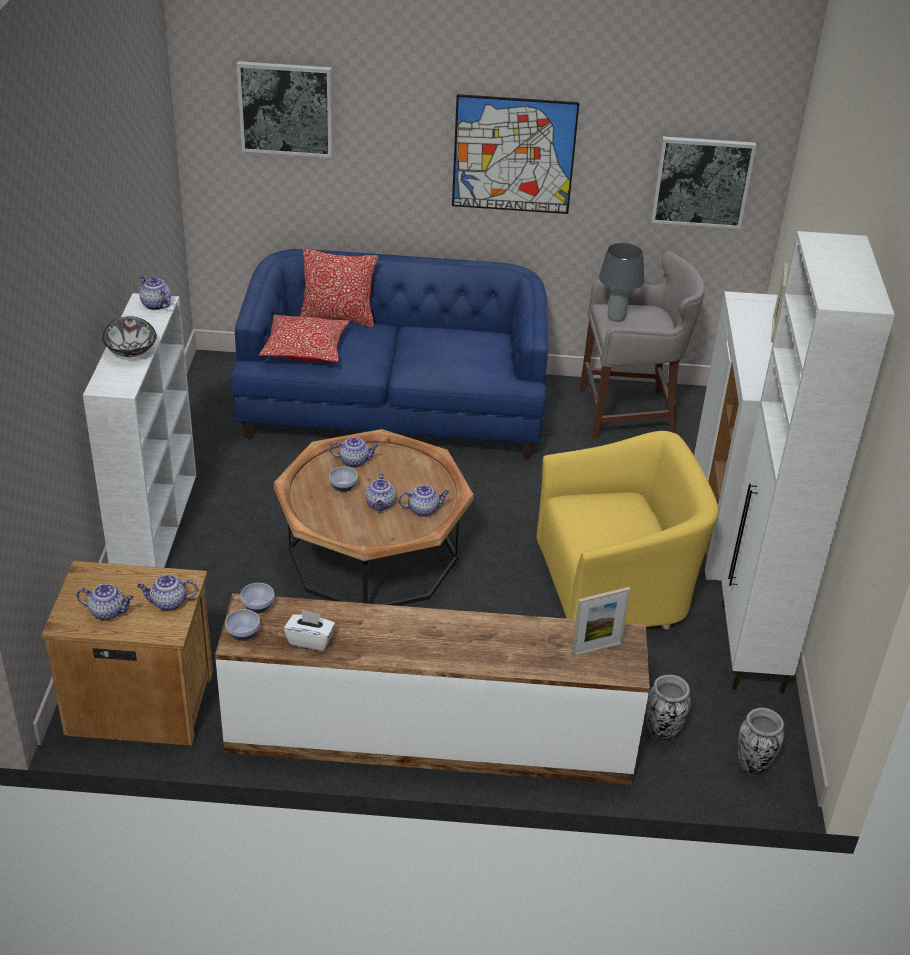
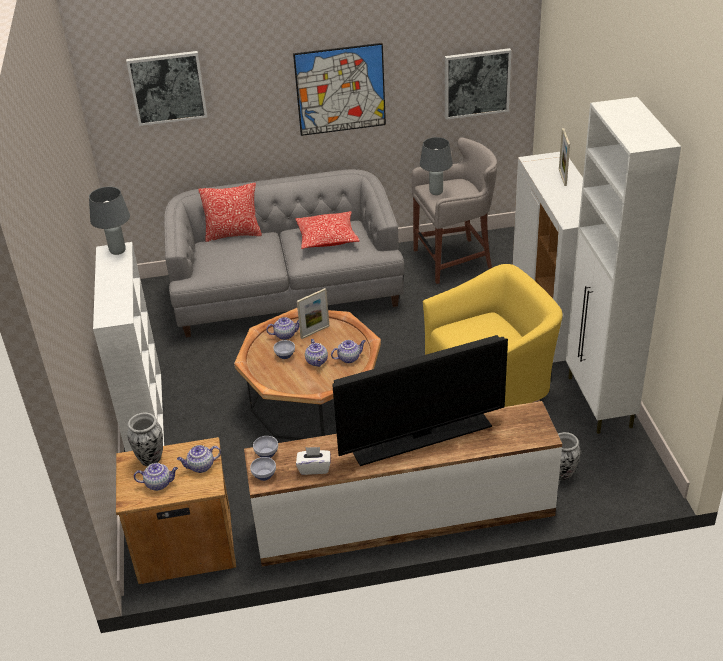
camera: 10 degrees left, 0 degrees up
bowl [103,316,157,357] -> none
teapot [139,275,171,310] -> grey table lamp [89,187,130,255]
blue sofa [230,249,548,458] -> grey sofa [164,169,404,337]
pillow [259,315,349,363] -> pillow moved to [296,211,359,249]
picture frame [571,587,631,657] -> picture frame moved to [297,288,329,339]
vase [738,708,784,775] -> vase moved to [127,412,163,466]
none -> television [332,335,508,466]

